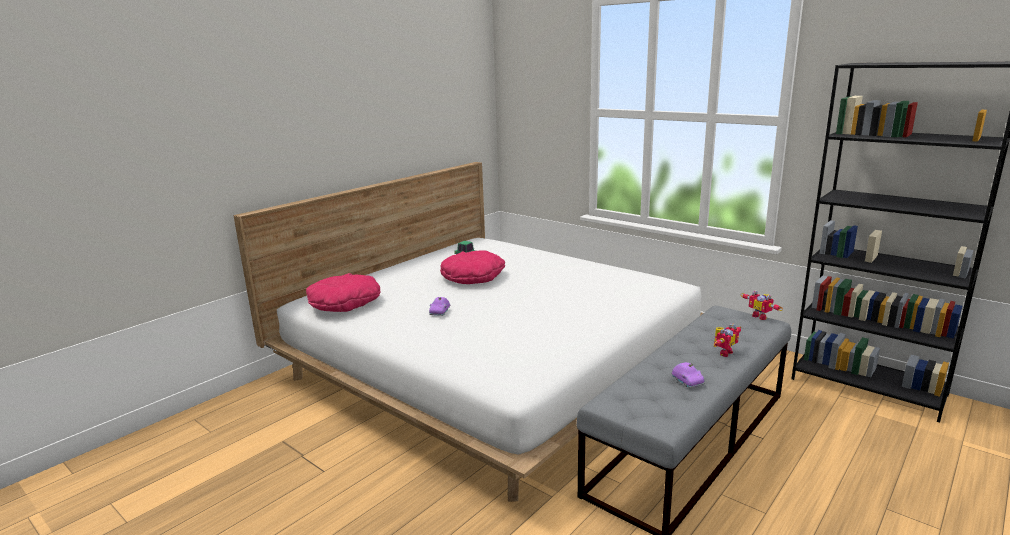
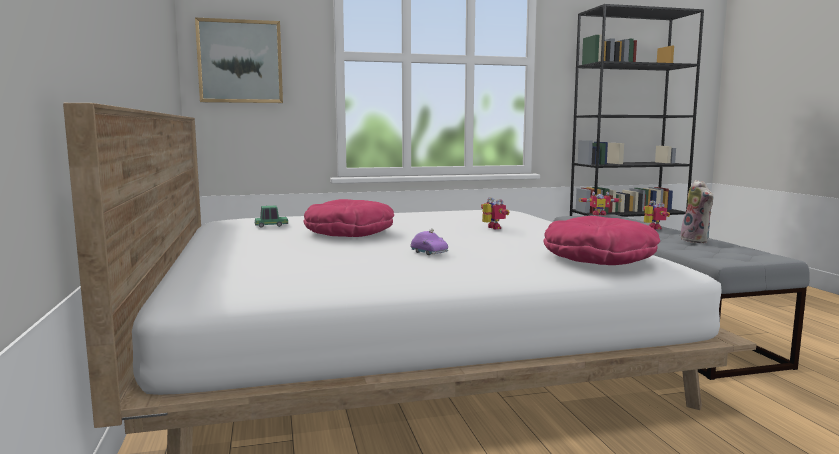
camera: 55 degrees left, 10 degrees down
pink pillow [306,273,381,312] -> pink pillow moved to [544,216,660,265]
purple toy car [671,362,705,388] -> plush toy [681,180,714,243]
none -> picture [195,18,283,103]
none -> toy robot [481,197,509,230]

